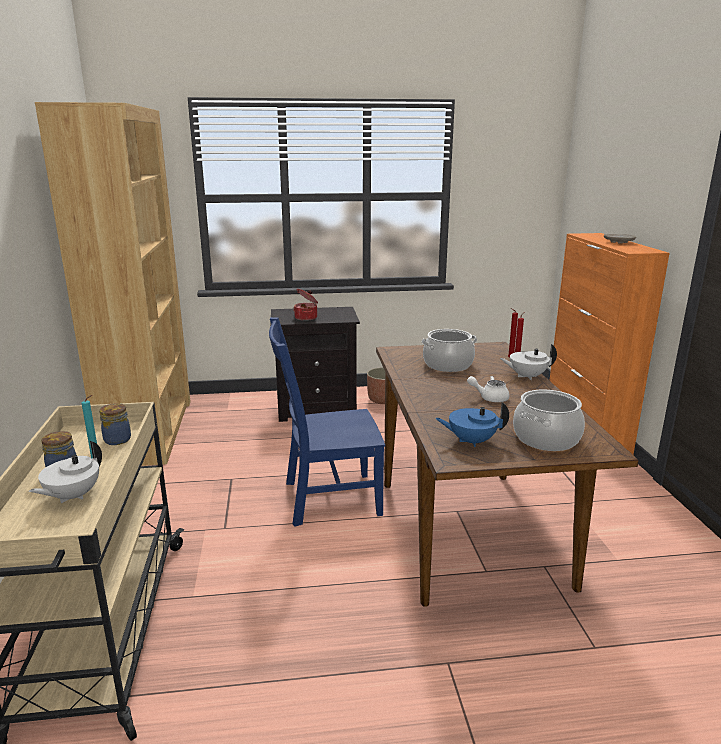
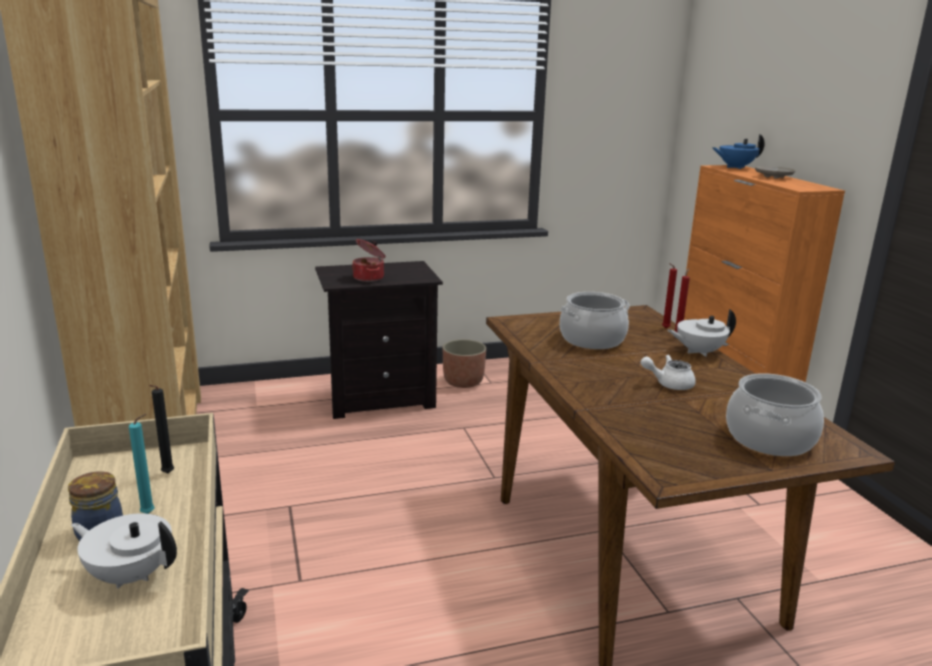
camera: 10 degrees left, 0 degrees up
white teapot [29,441,102,503] -> white teapot turned 90 degrees clockwise [71,513,177,589]
jar [99,403,131,445] -> black candle [149,385,174,473]
blue chair [269,317,385,527] -> none
blue teapot [435,402,509,447] -> blue teapot moved to [712,134,764,169]

